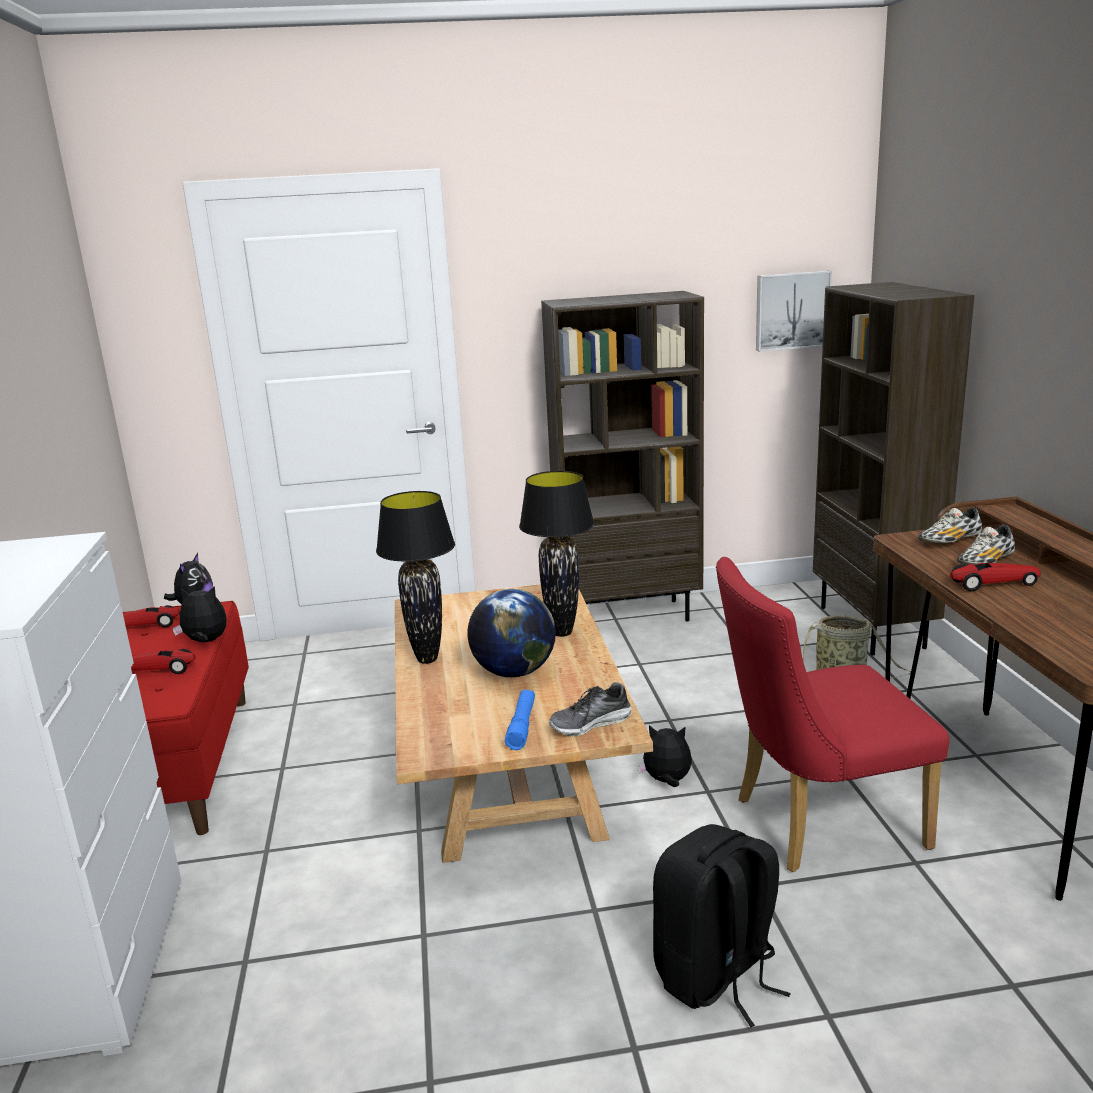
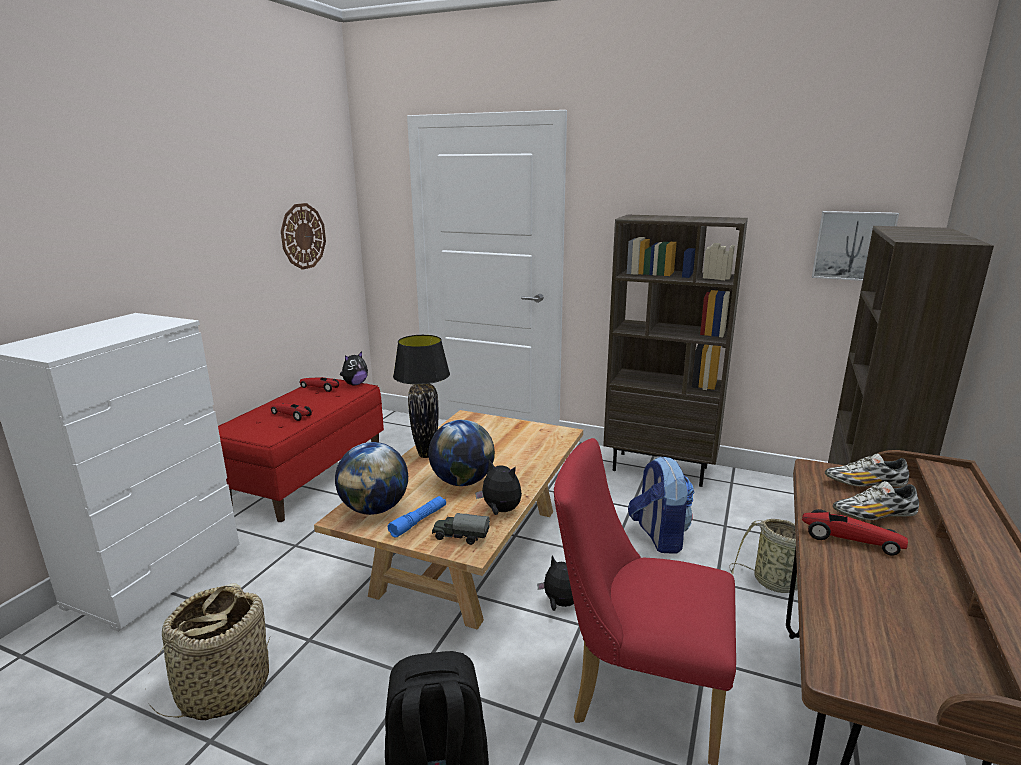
camera: 30 degrees right, 0 degrees up
plush toy [172,586,227,642] -> plush toy moved to [475,460,522,515]
black table lamp [519,471,595,637] -> none
shoe [549,682,632,737] -> toy truck [432,513,490,545]
none -> basket [145,583,270,721]
none -> wall clock [281,203,326,270]
none -> globe [335,442,408,515]
none -> backpack [628,456,695,554]

